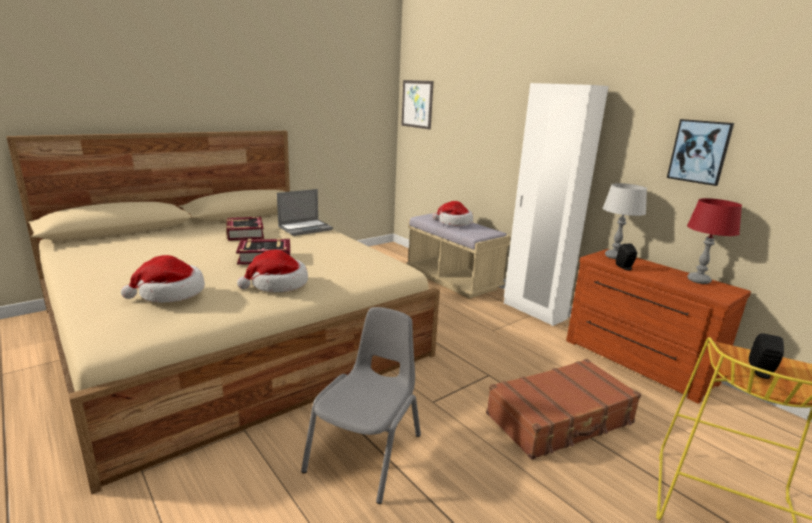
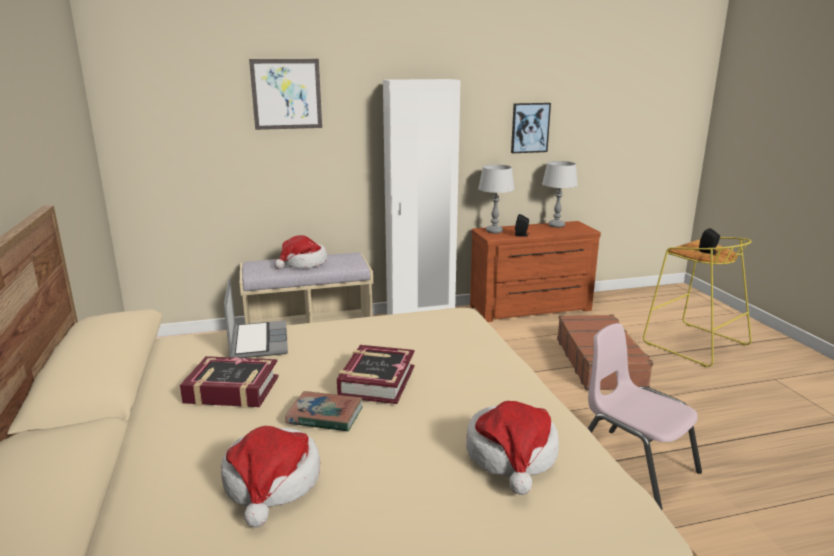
camera: 65 degrees left, 0 degrees up
hat [237,250,308,292] -> hat moved to [221,426,320,527]
grey chair [301,307,421,504] -> pink chair [588,323,702,510]
picture [401,80,434,130] -> picture moved to [249,59,322,130]
red table lamp [687,198,742,284] -> grey table lamp [542,161,578,228]
none -> book [285,391,363,432]

